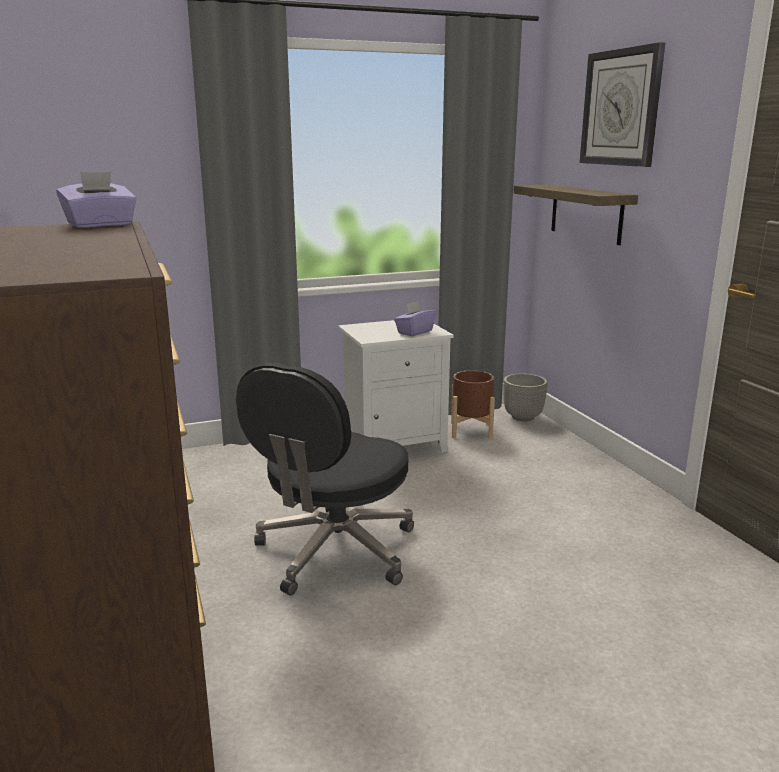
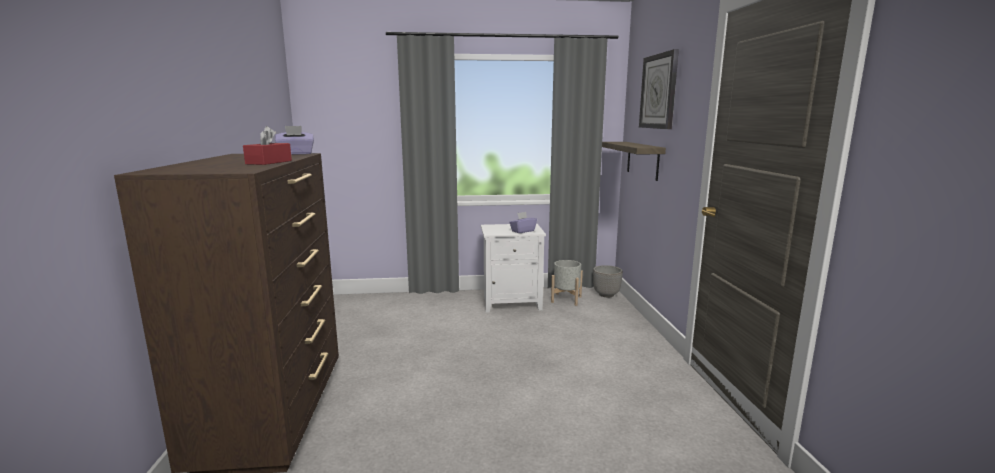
camera: 15 degrees right, 5 degrees down
black office chair [236,363,414,595] -> none
brown planter [451,370,495,439] -> grey planter [551,260,583,306]
none -> red tissue box [243,126,292,165]

